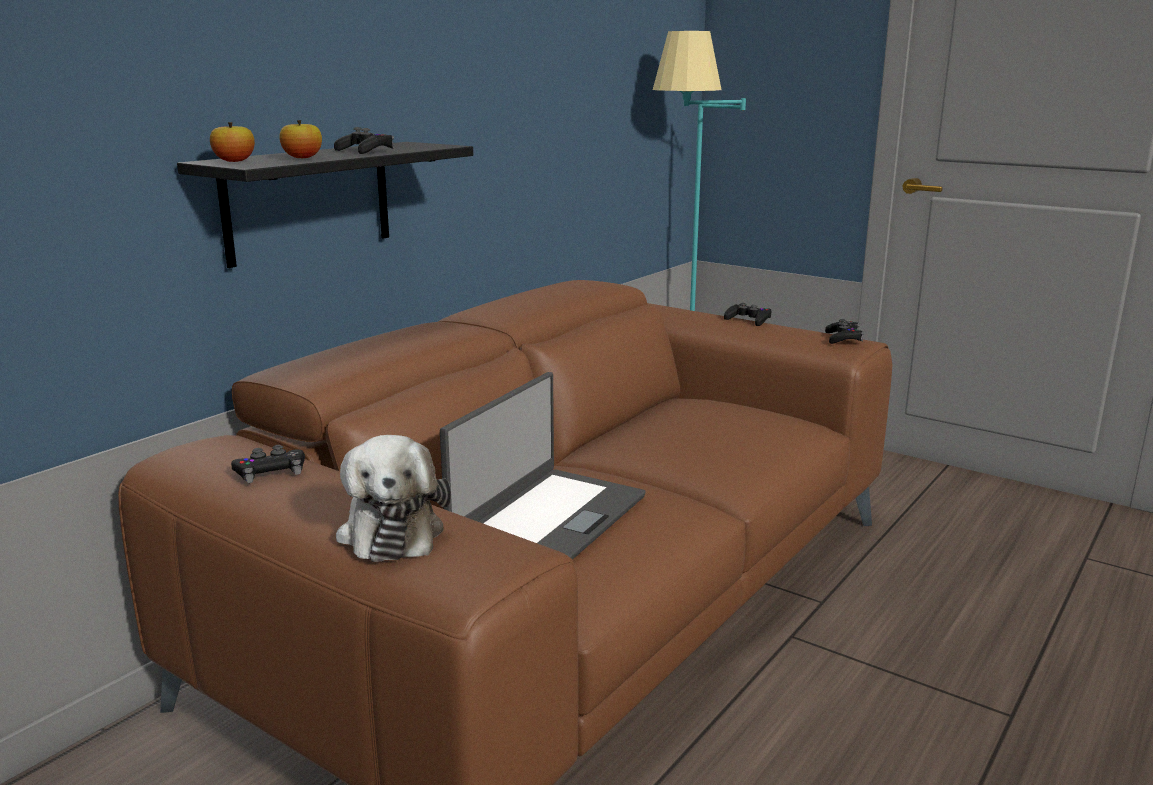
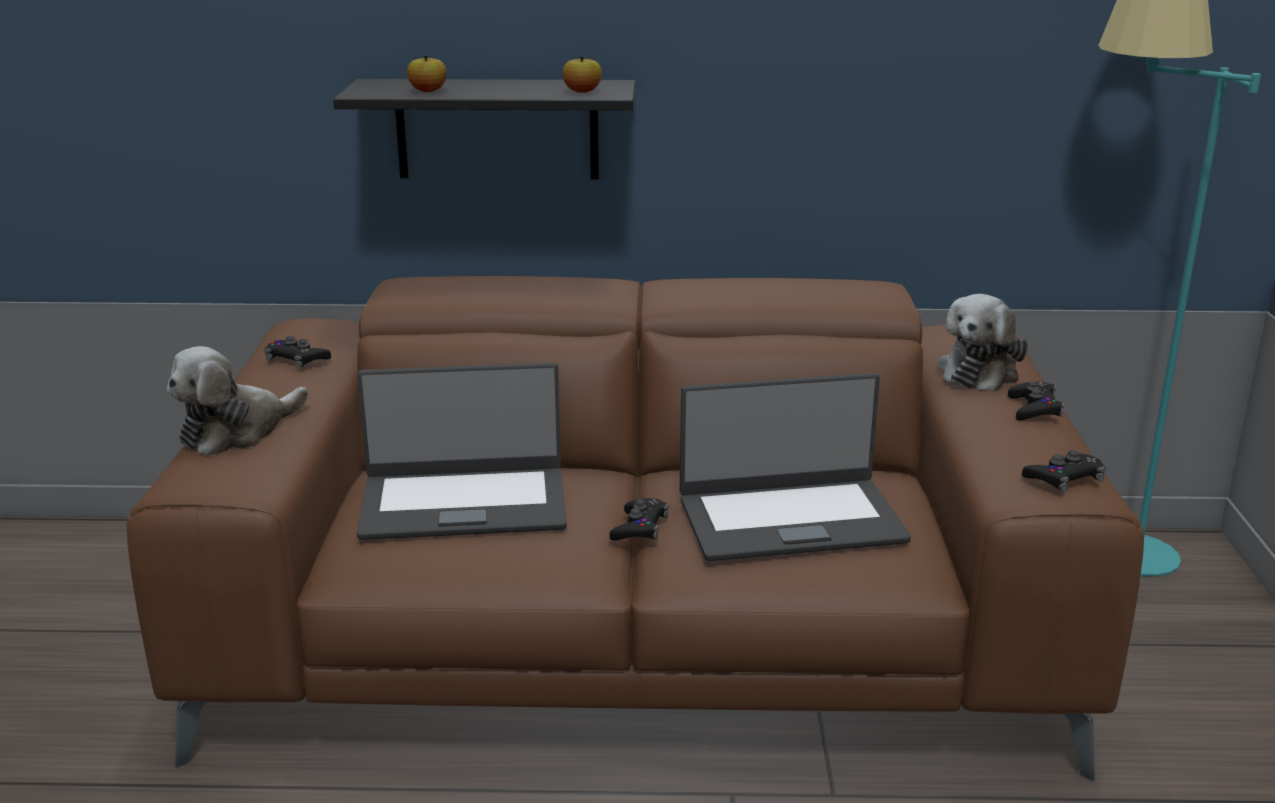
camera: 55 degrees right, 5 degrees up
apple [210,122,255,162] -> apple moved to [563,56,602,93]
black game controller [334,127,394,154] -> black game controller moved to [609,498,669,541]
none -> laptop [680,373,911,561]
none -> plush toy [937,294,1028,392]

